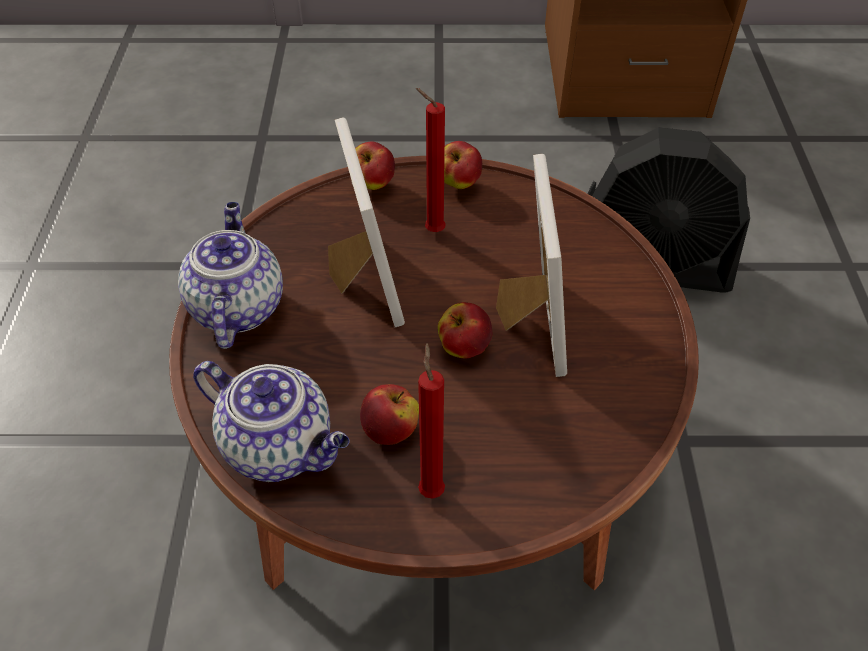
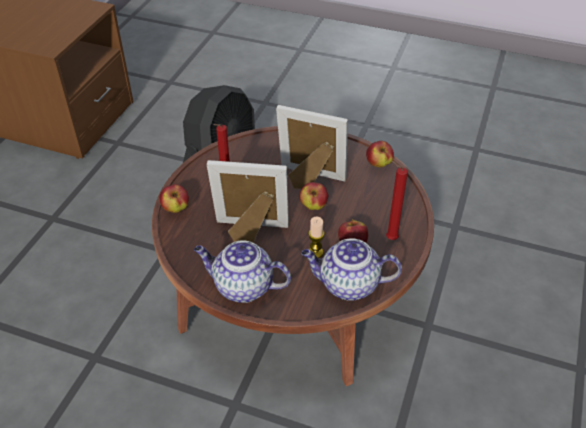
camera: 70 degrees left, 5 degrees down
teapot [193,361,350,482] -> teapot turned 135 degrees counterclockwise [301,238,402,301]
apple [444,141,482,189] -> apple moved to [366,141,394,168]
none -> candle [308,217,324,258]

